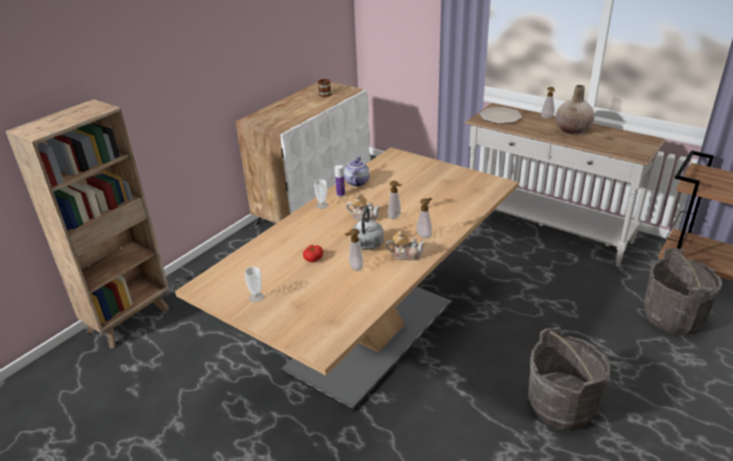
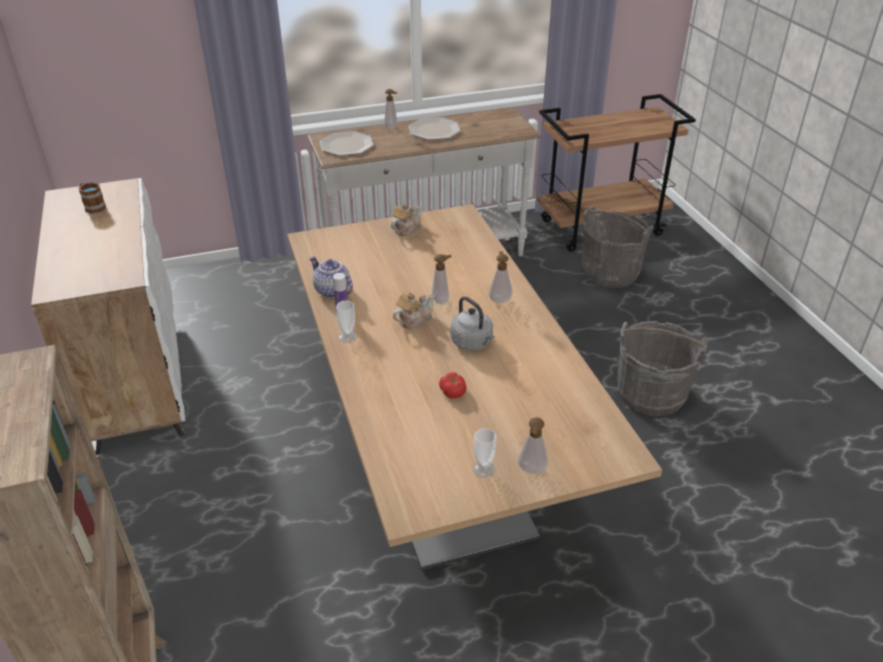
camera: 55 degrees left, 5 degrees up
soap dispenser [345,229,363,271] -> soap dispenser moved to [518,417,548,474]
teapot [386,231,425,260] -> teapot moved to [391,203,422,236]
beige vase [555,85,595,134] -> plate [408,117,461,140]

